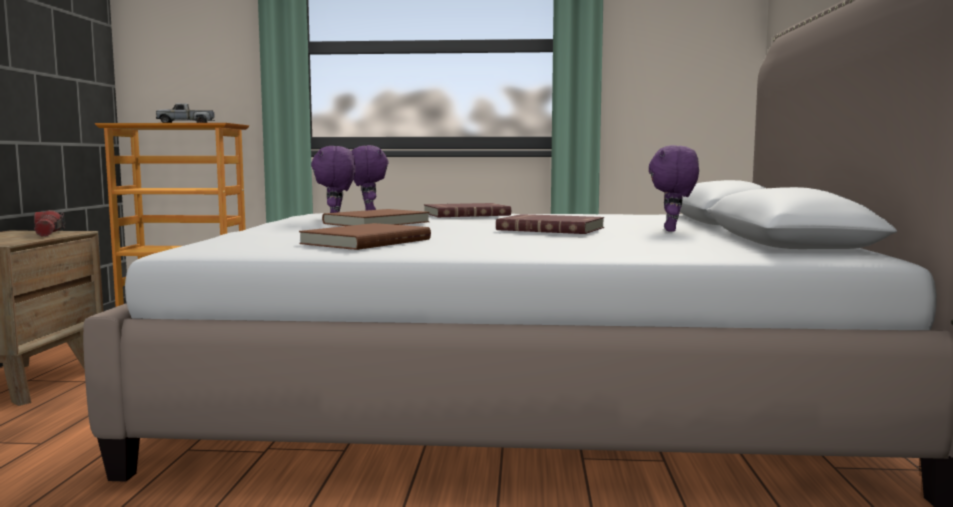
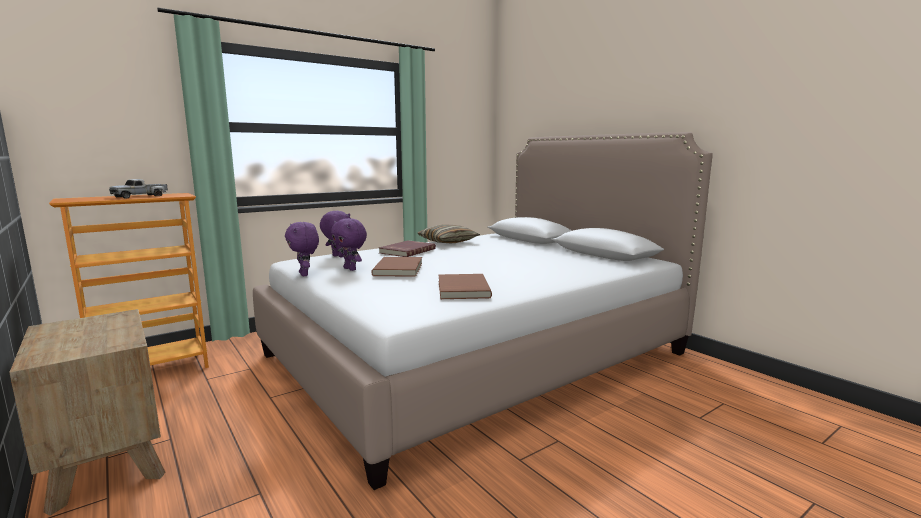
camera: 40 degrees left, 5 degrees up
flashlight [34,210,65,236] -> none
red book [496,214,604,234] -> none
purple plush toy [649,145,699,232] -> purple plush toy moved to [285,222,319,276]
none -> pillow [417,224,480,243]

